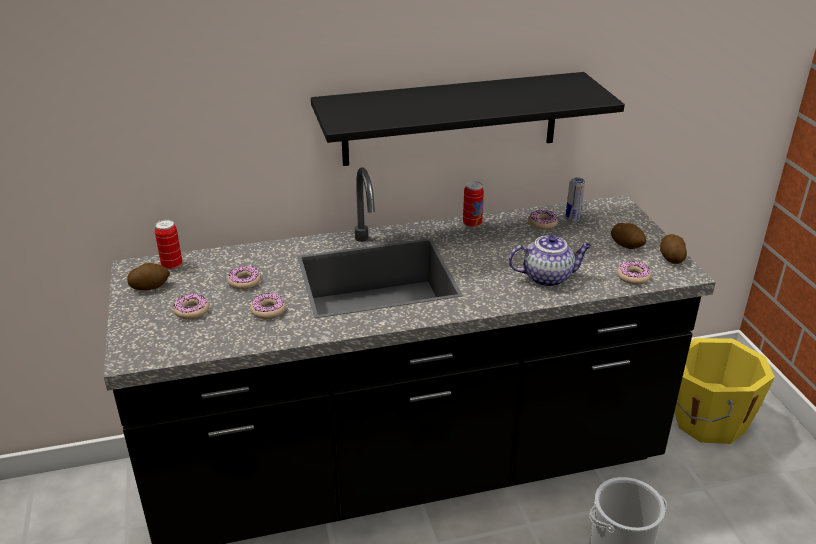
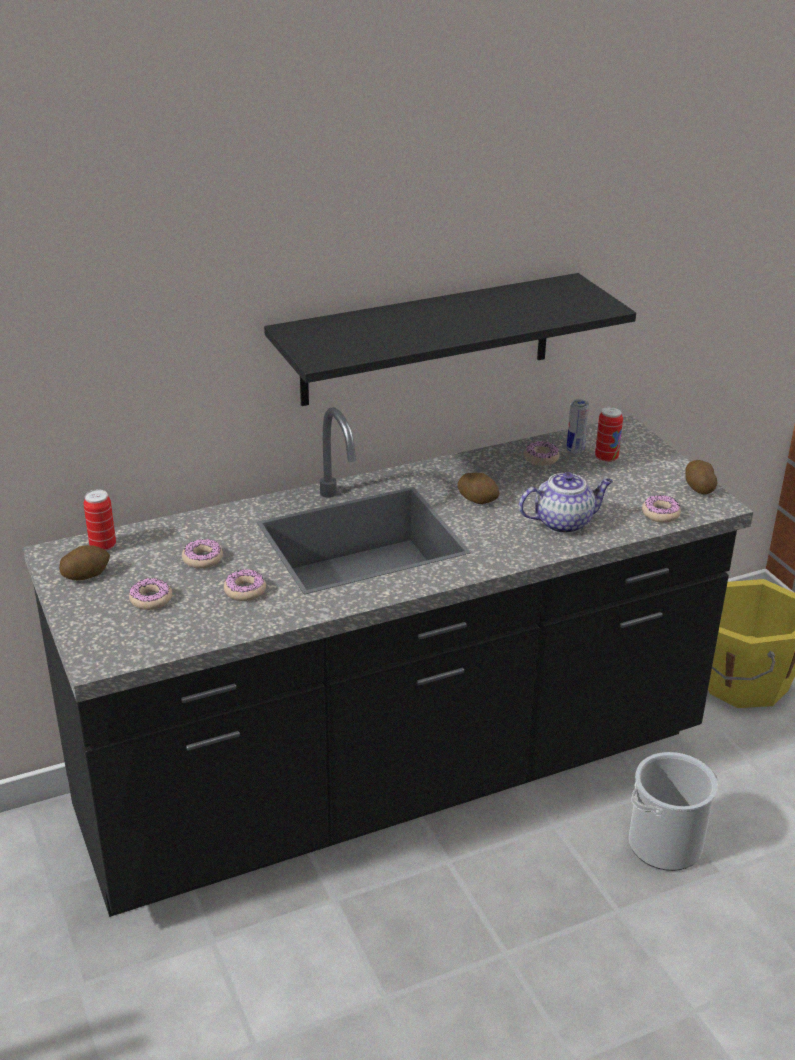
camera: 10 degrees left, 0 degrees up
can [463,181,484,228] -> can moved to [595,406,623,463]
potato [611,223,646,249] -> potato moved to [457,473,500,504]

